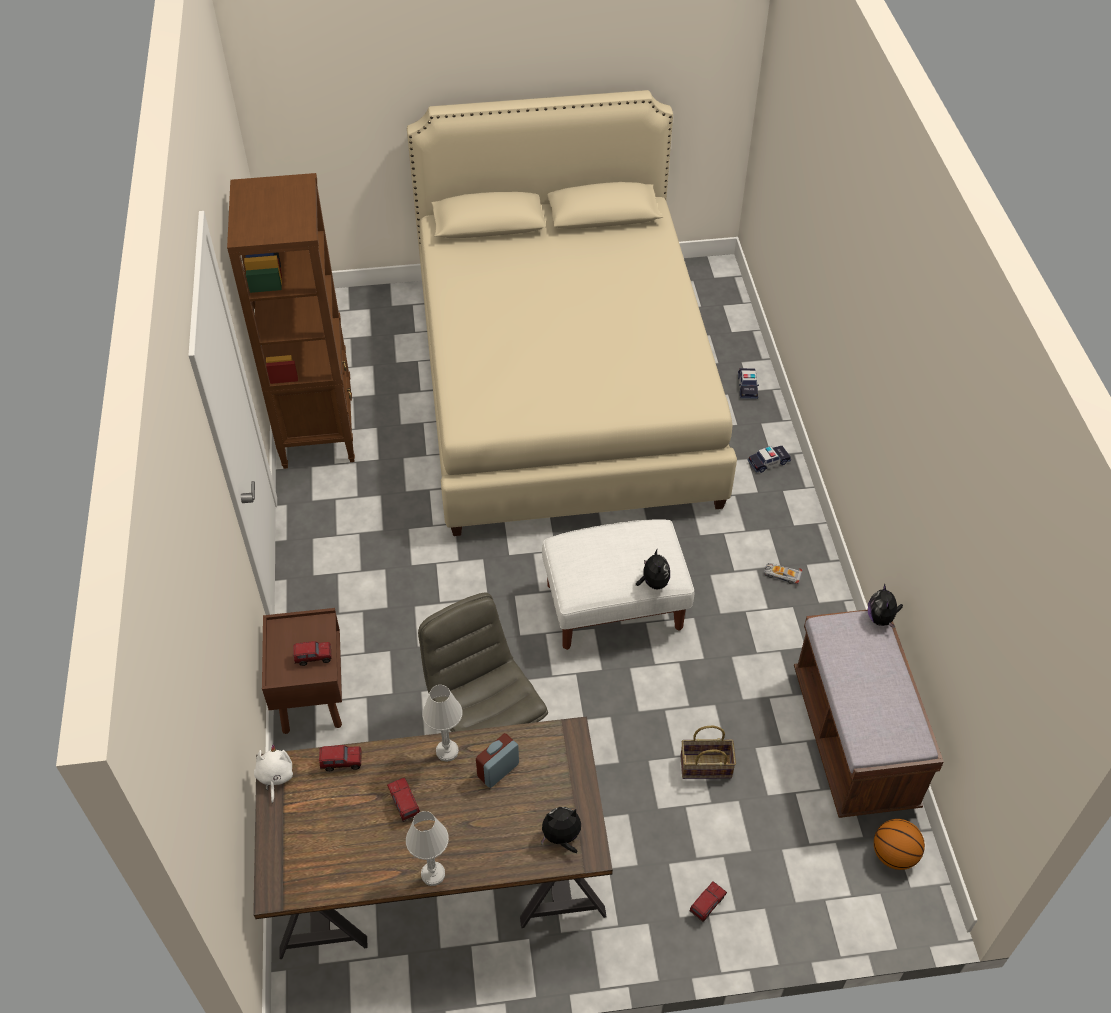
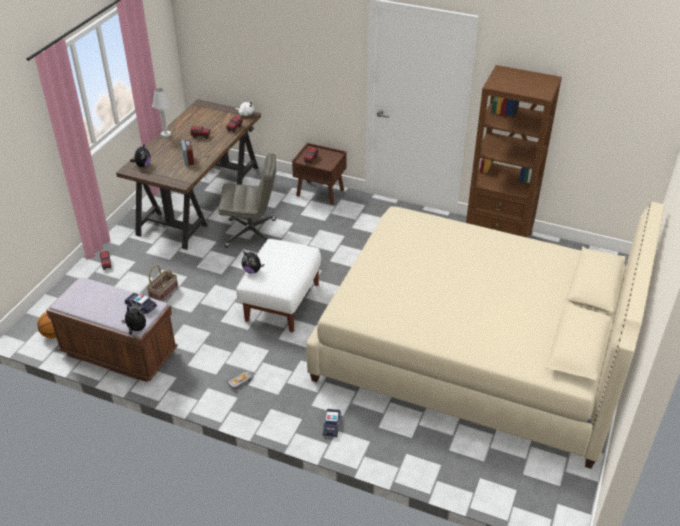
camera: 120 degrees right, 10 degrees down
white table lamp [422,685,462,762] -> none
toy car [738,368,759,399] -> toy car moved to [125,293,157,314]

